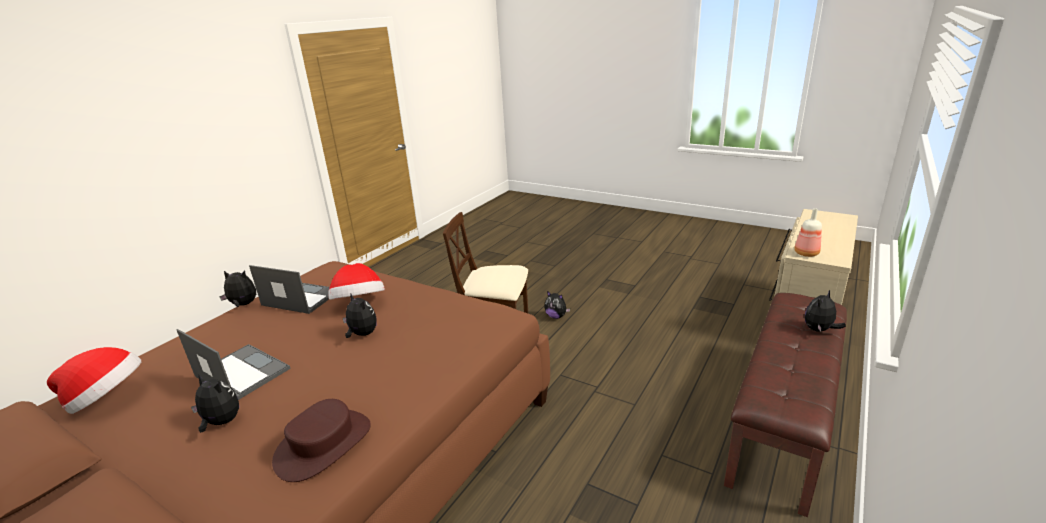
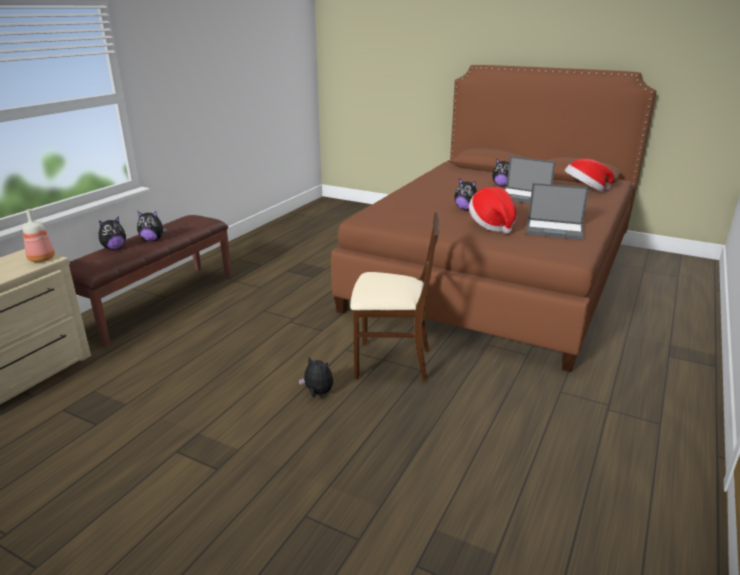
camera: 175 degrees right, 0 degrees up
plush toy [220,271,256,307] -> plush toy moved to [137,211,167,241]
brown hat [272,399,371,482] -> none

